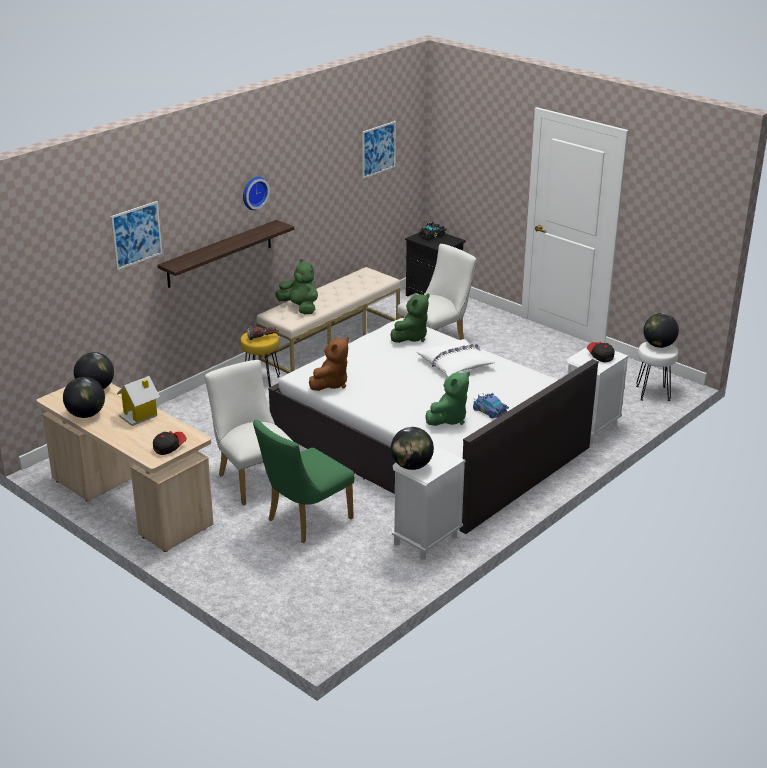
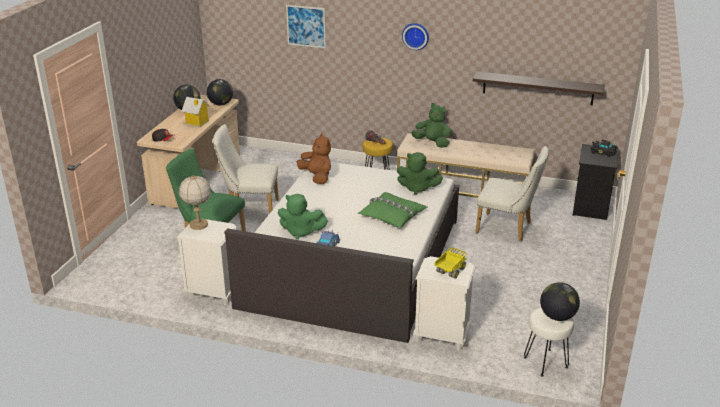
camera: 65 degrees right, 0 degrees up
shelf [157,220,294,288] -> shelf moved to [473,71,605,105]
white chair [205,360,293,505] -> white chair turned 120 degrees counterclockwise [213,124,279,214]
green plush toy [275,259,318,314] -> green plush toy turned 75 degrees counterclockwise [411,103,451,148]
brown plush toy [309,337,349,391] -> brown plush toy turned 135 degrees counterclockwise [296,134,331,184]
picture [362,121,396,179] -> none
globe [391,427,434,470] -> table lamp [179,175,211,230]
white pillow [417,339,496,376] -> green pillow [358,192,427,228]
cap [587,342,615,362] -> toy truck [434,248,467,279]

